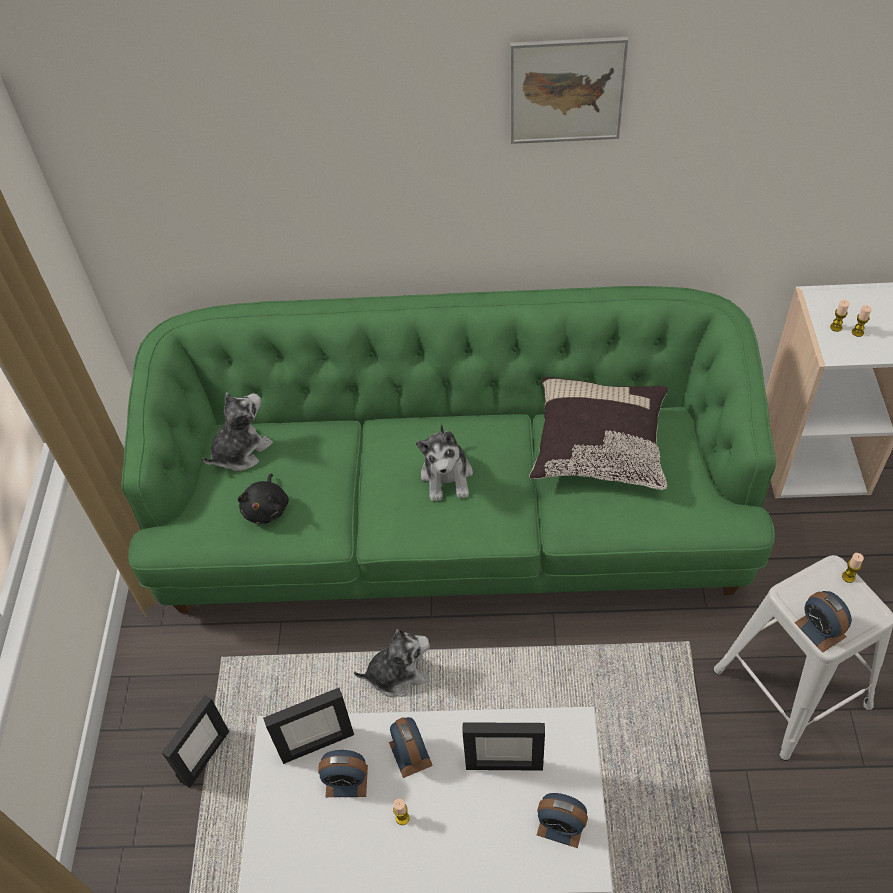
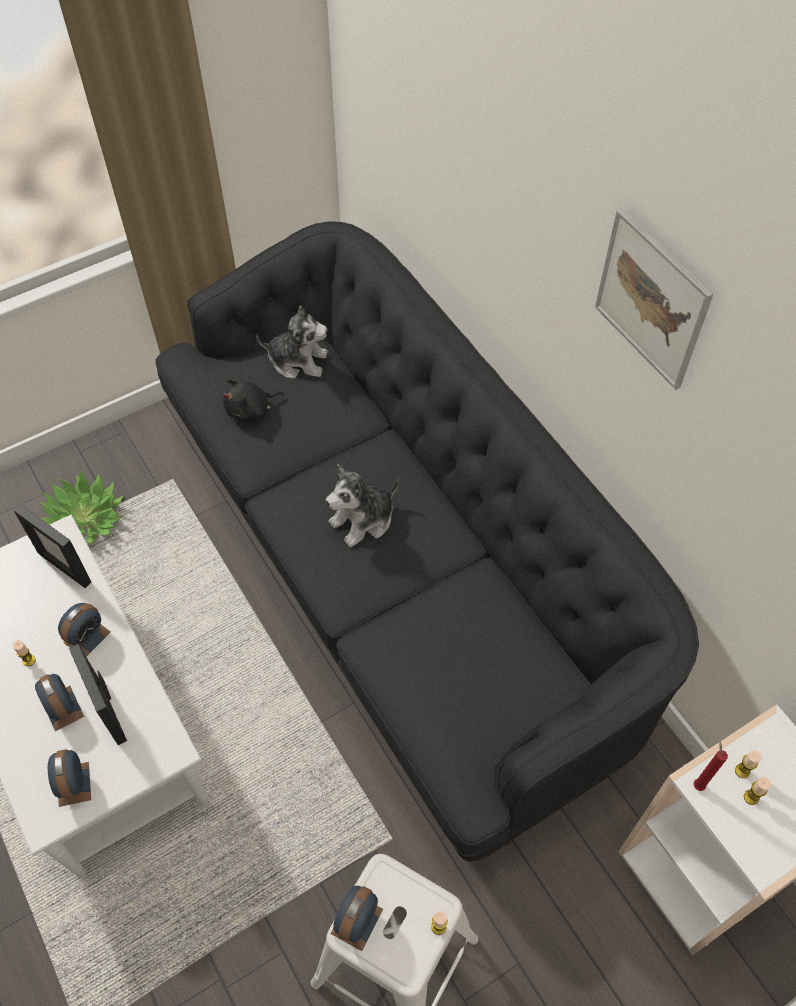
camera: 55 degrees right, 5 degrees up
green sofa [121,286,776,613] -> black sofa [155,221,699,862]
picture frame [162,695,229,788] -> potted plant [39,470,124,544]
alarm clock [318,750,368,797] -> alarm clock moved to [35,674,84,731]
plush toy [354,629,430,697] -> none
pillow [529,377,668,490] -> none
none -> red candle [694,741,728,791]

